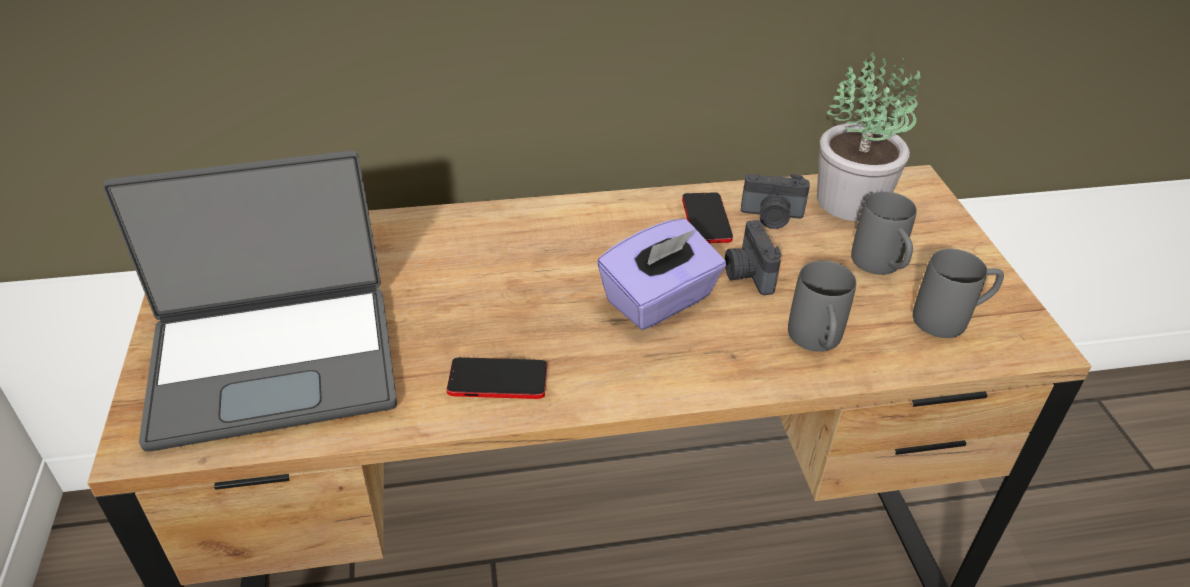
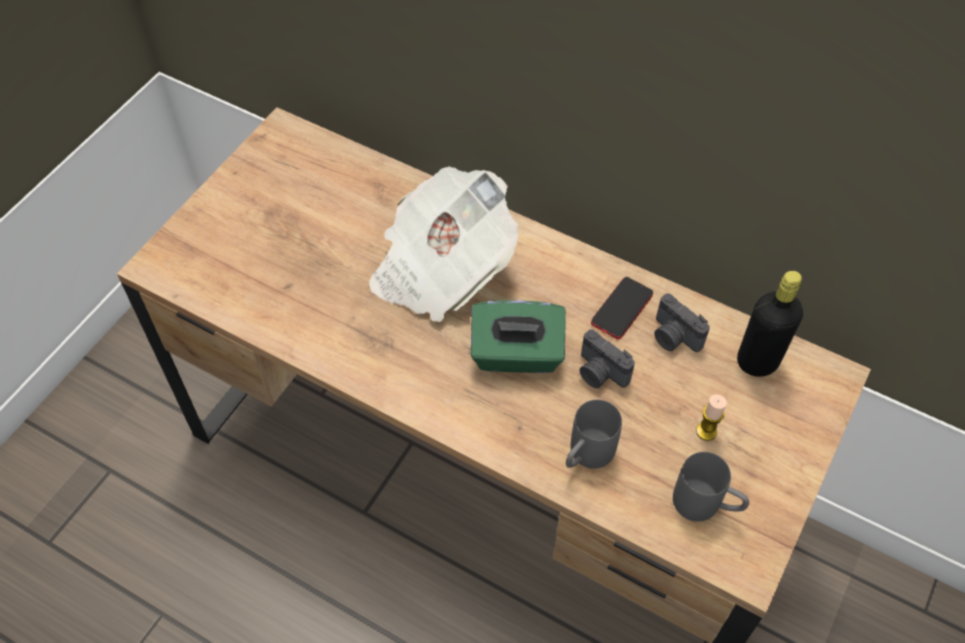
camera: 40 degrees right, 15 degrees up
laptop [103,151,397,452] -> none
phone [447,357,547,399] -> none
purple tissue box [597,219,726,330] -> green tissue box [471,300,566,373]
camera [725,220,781,295] -> camera turned 75 degrees counterclockwise [580,329,635,388]
potted plant [817,53,921,221] -> black bottle [737,271,803,377]
grey mug [851,191,917,275] -> candle [696,395,727,441]
none -> newspaper [369,166,518,322]

